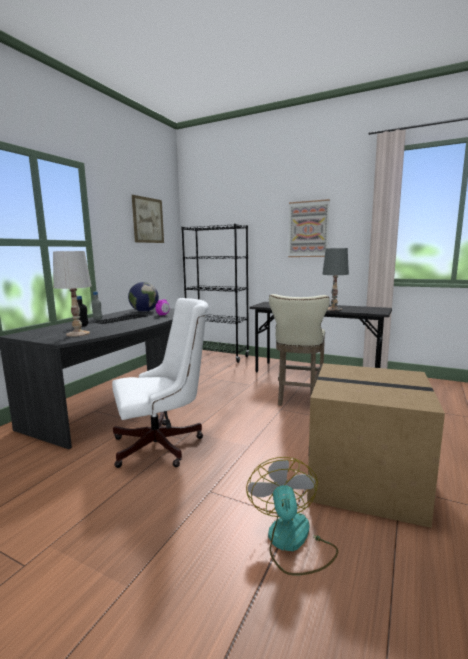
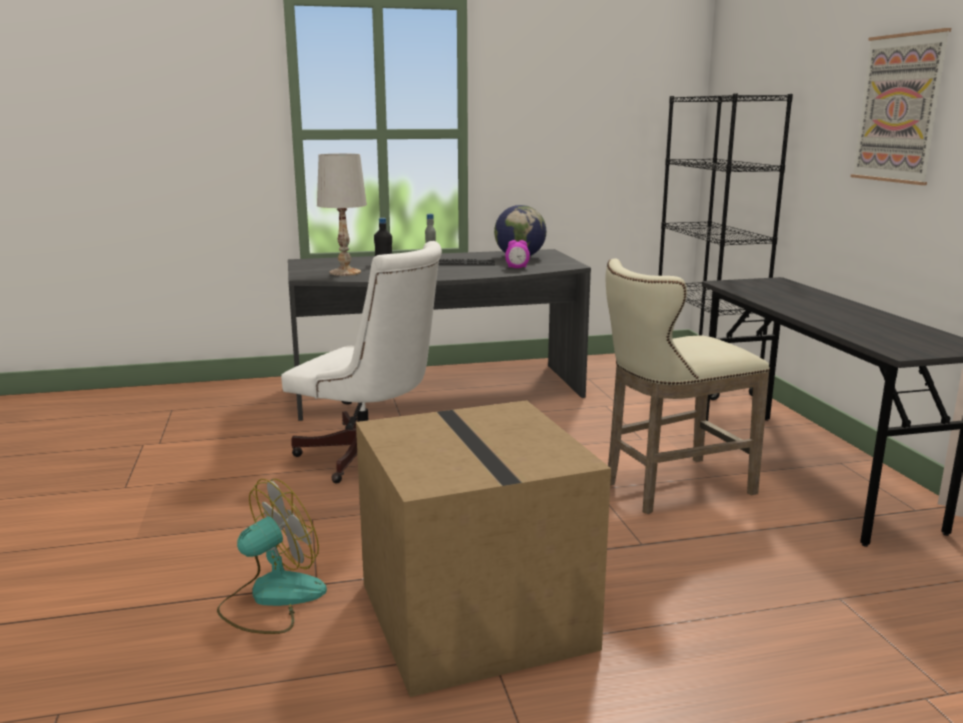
camera: 50 degrees right, 5 degrees up
picture [132,195,164,243] -> none
grey table lamp [322,248,349,311] -> none

